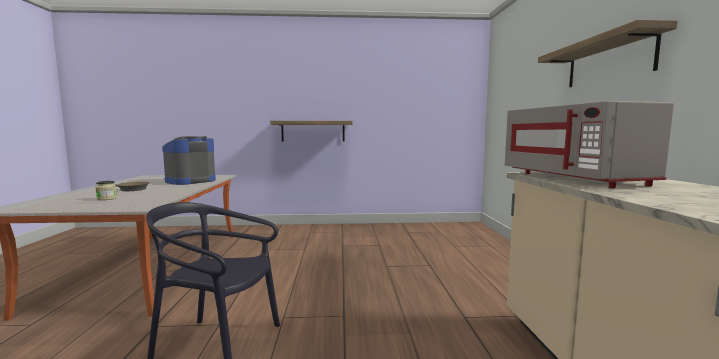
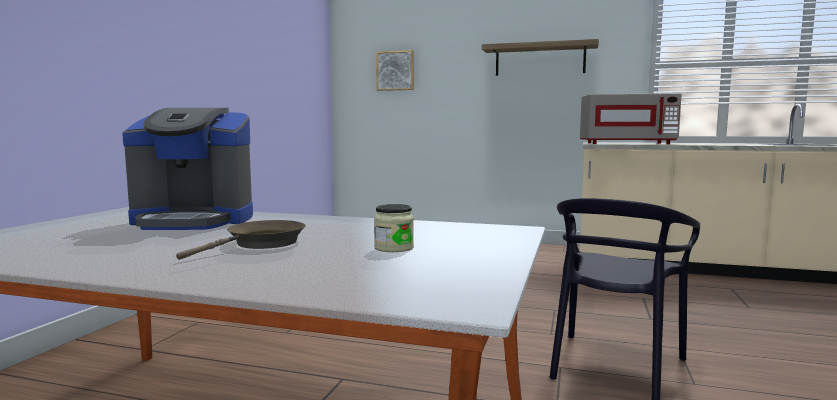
camera: 70 degrees left, 0 degrees up
coffee machine [162,136,216,185] -> coffee machine turned 60 degrees counterclockwise [122,108,253,230]
shelf [270,121,353,142] -> none
none -> picture [376,50,414,91]

